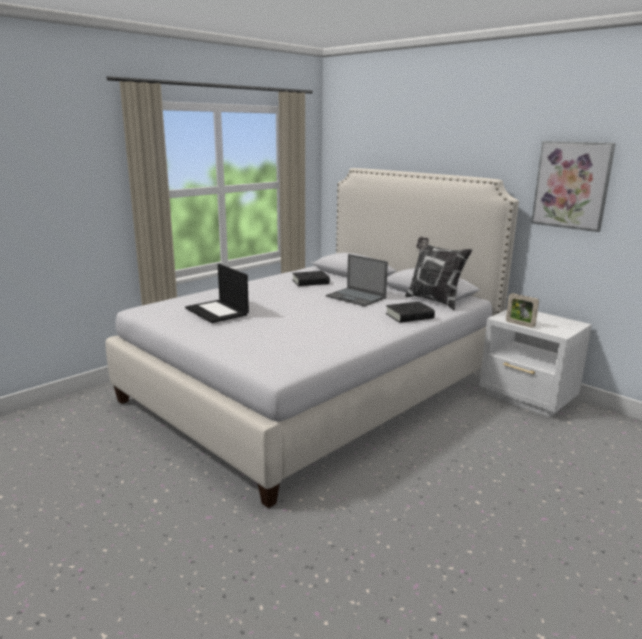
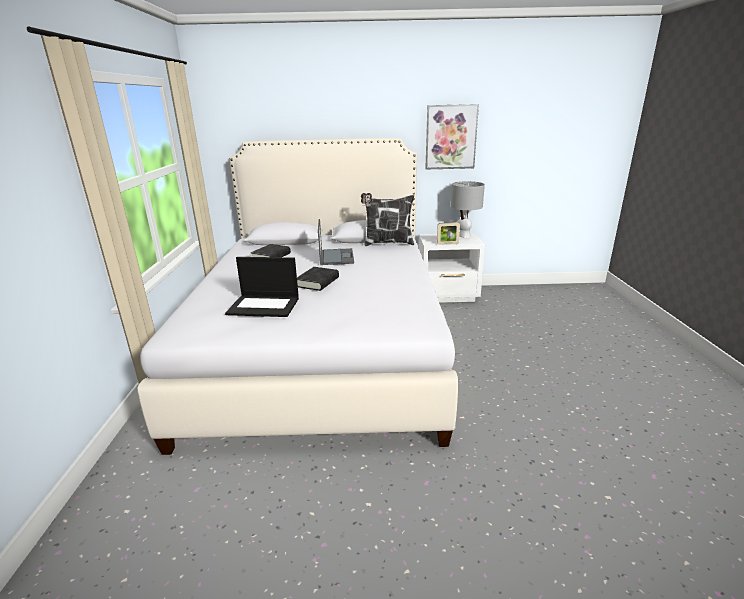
camera: 45 degrees left, 5 degrees up
laptop [326,254,388,306] -> laptop turned 90 degrees counterclockwise [318,219,354,265]
black book [386,302,435,323] -> black book moved to [297,267,339,291]
none -> grey table lamp [451,181,485,238]

